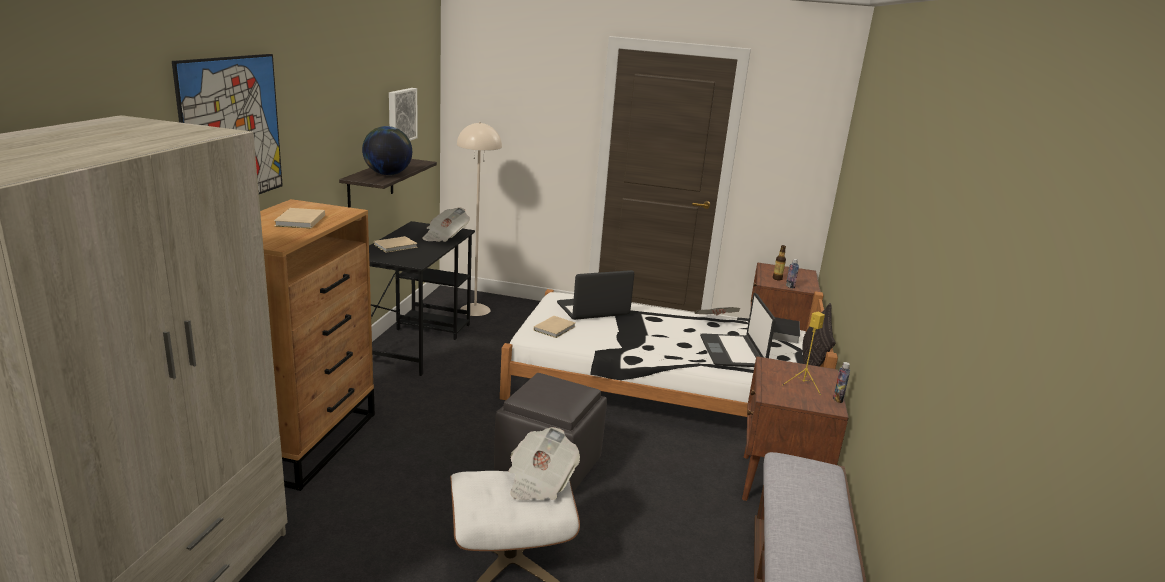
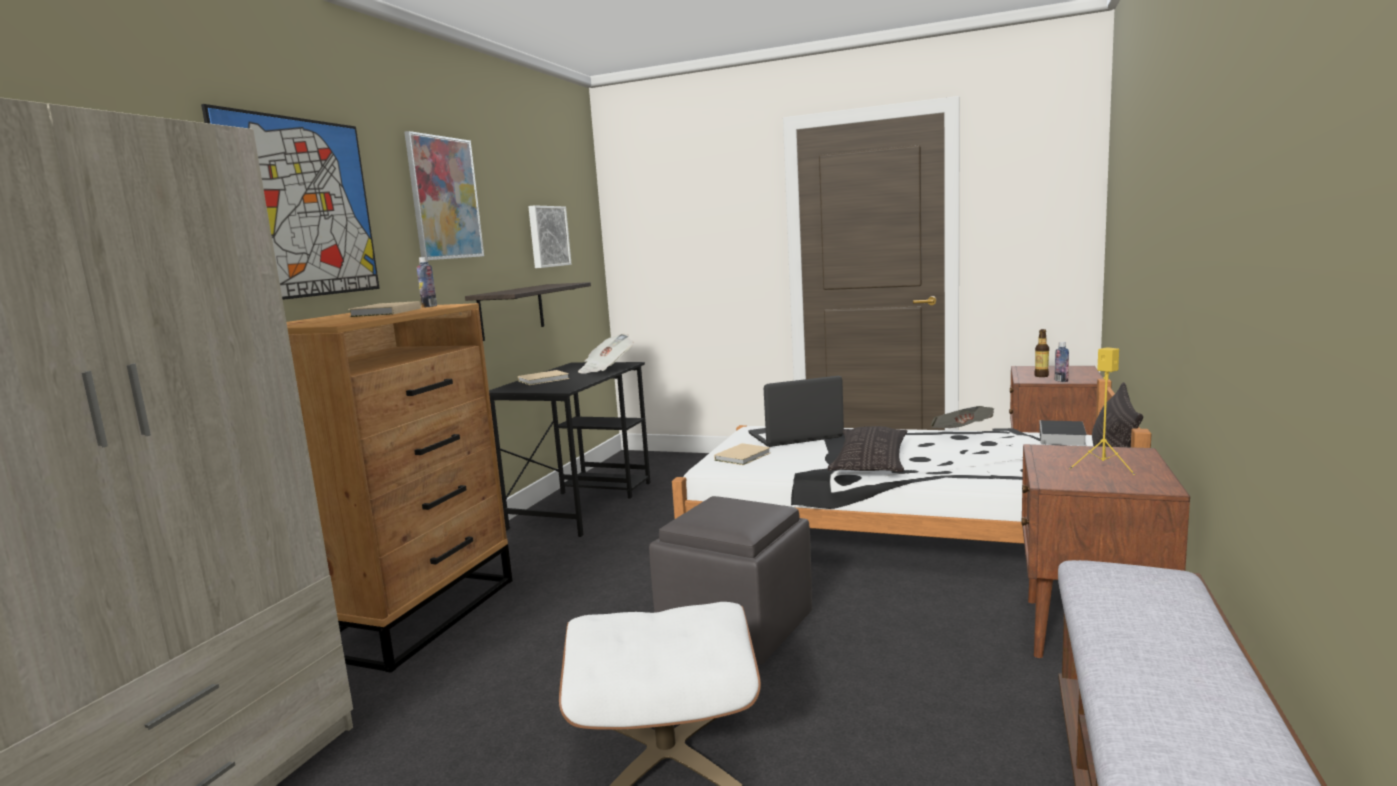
camera: 10 degrees right, 10 degrees down
globe [362,126,412,175] -> none
beige floor lamp [457,122,502,316] -> none
newspaper [509,427,580,500] -> none
laptop [700,293,776,367] -> none
bottle [833,362,850,403] -> bottle moved to [417,257,437,308]
none -> picture [404,131,484,260]
none -> pillow [828,426,907,472]

